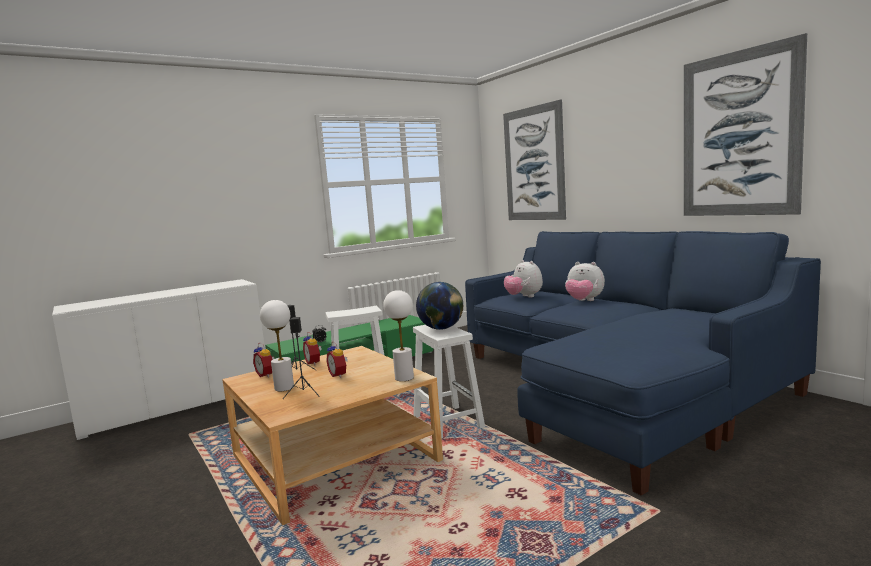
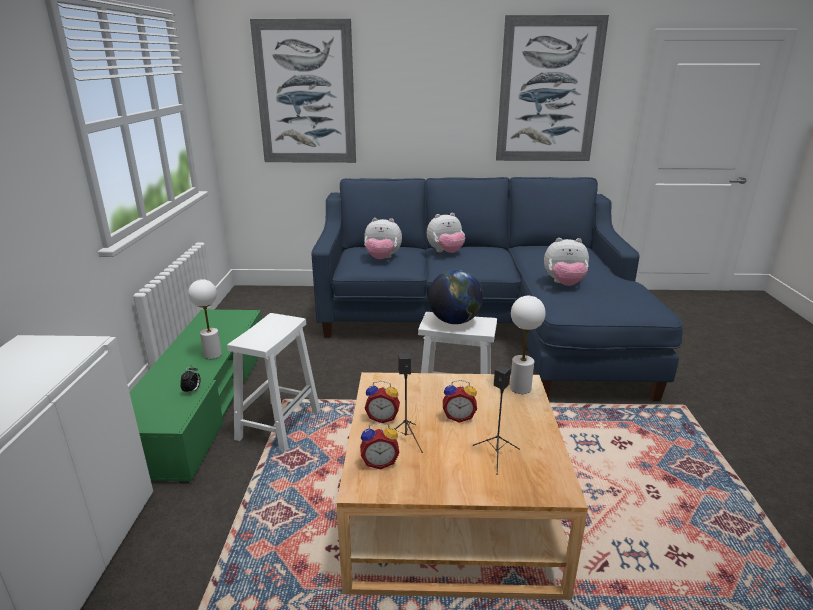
camera: 55 degrees left, 15 degrees up
white table lamp [260,300,294,391] -> white table lamp moved to [188,279,222,359]
none -> plush toy [544,238,589,286]

